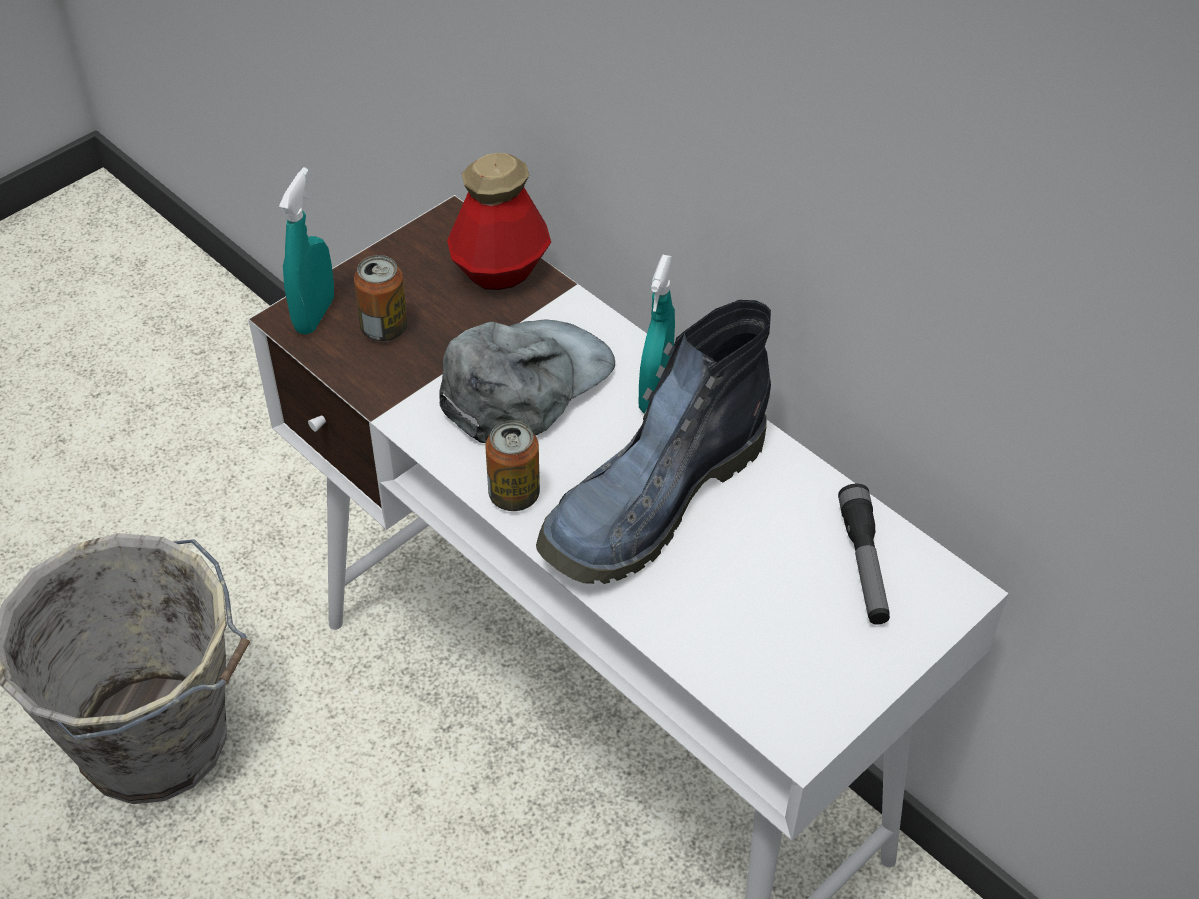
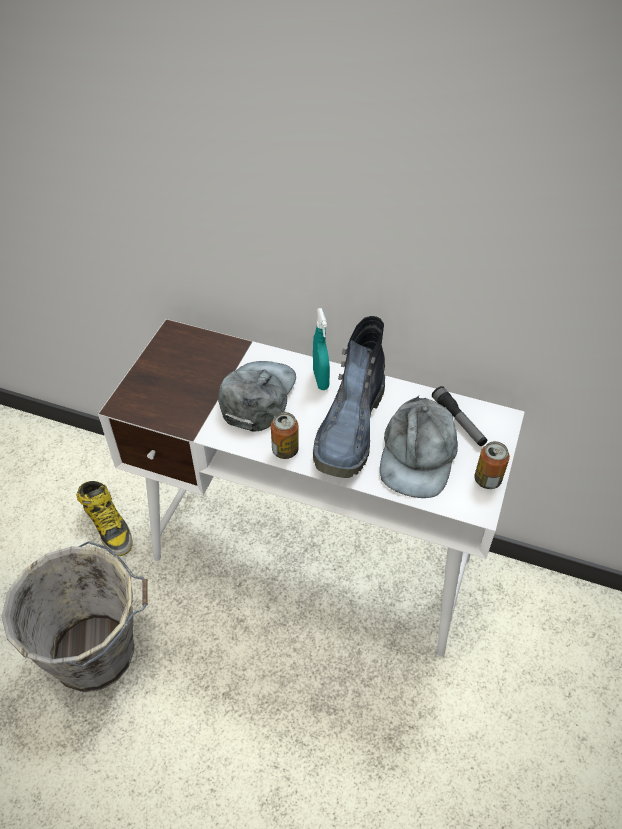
camera: 25 degrees left, 0 degrees up
turquoise spray bottle [279,167,334,335] -> none
can [354,255,407,341] -> can moved to [474,441,510,489]
bottle [447,153,551,290] -> none
none -> boot [76,481,133,556]
none -> grey cap [380,396,458,498]

